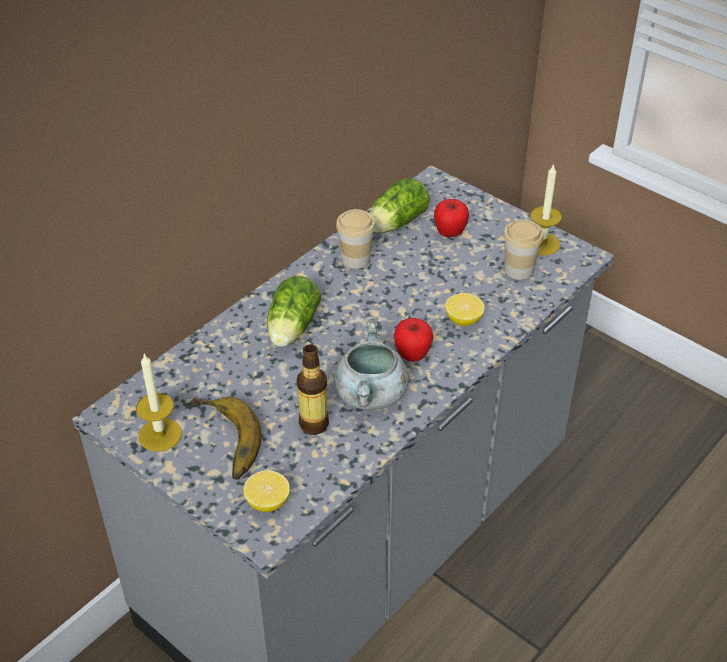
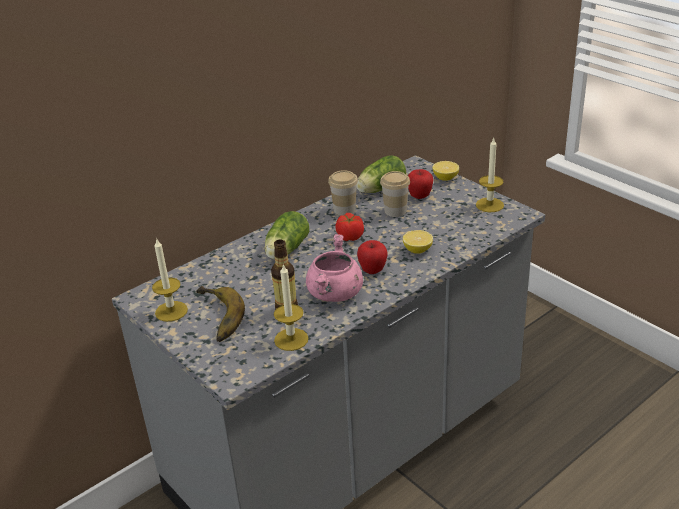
camera: 10 degrees right, 10 degrees down
lemon [243,470,290,512] -> lemon moved to [432,161,459,181]
grey cooking pot [335,316,409,410] -> pink cooking pot [306,234,363,302]
cup [503,220,543,280] -> cup moved to [380,171,410,217]
none -> candle [274,263,309,351]
none -> tomato [335,213,364,241]

